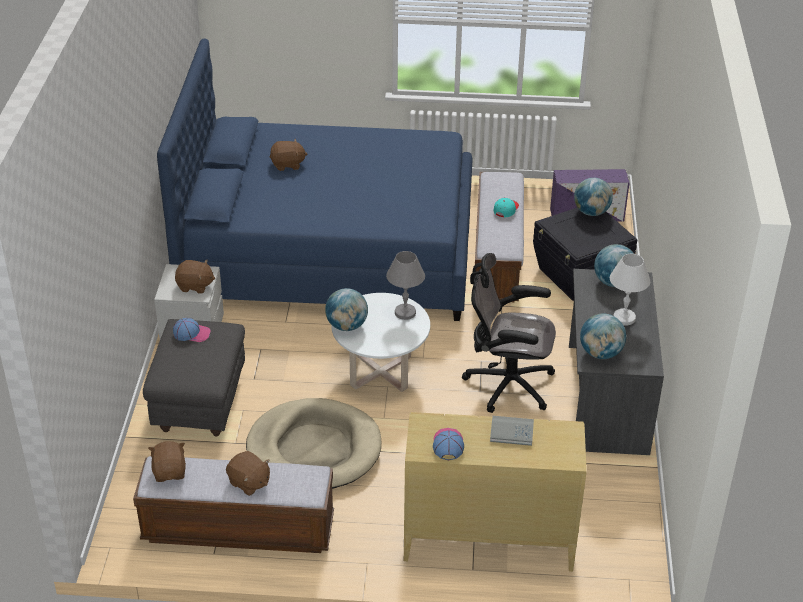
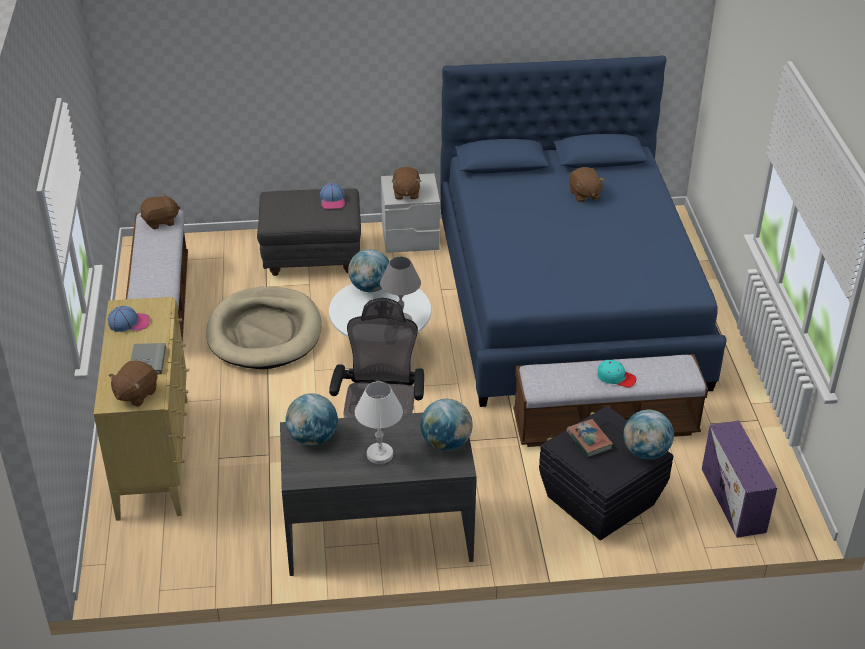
camera: 80 degrees right, 0 degrees up
brown plush toy [226,451,270,496] -> brown plush toy moved to [109,361,158,406]
none -> book [566,419,613,457]

